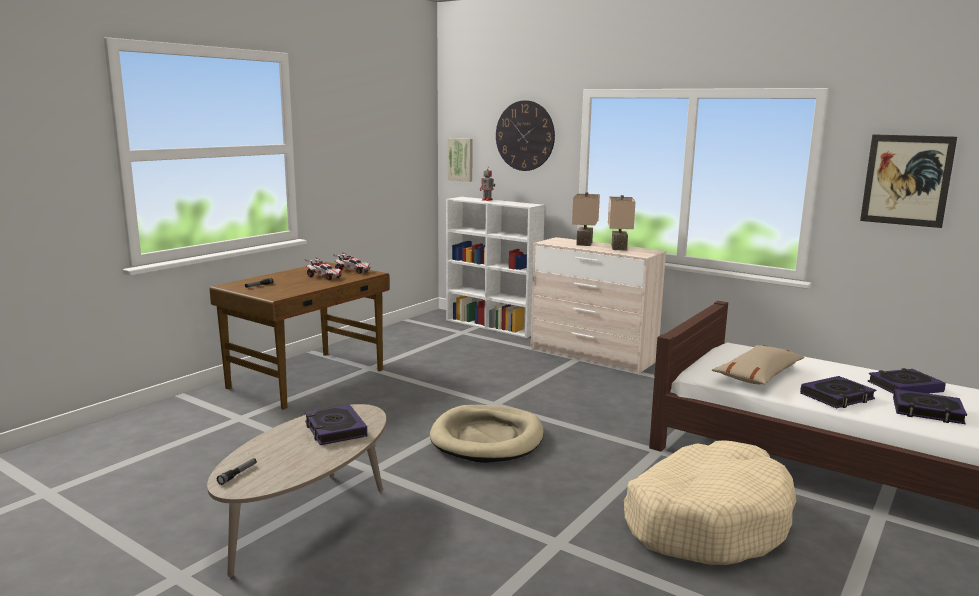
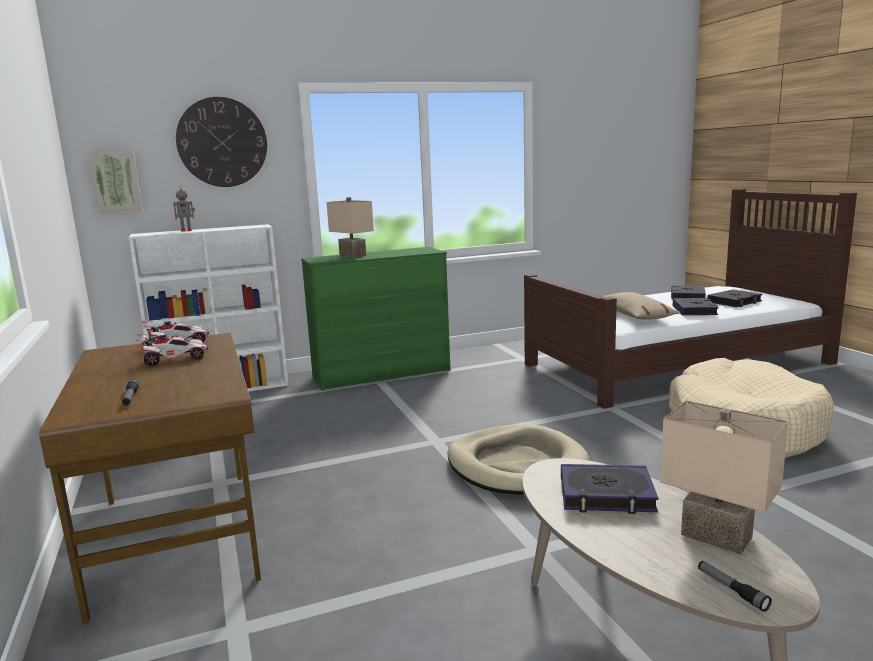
camera: 55 degrees left, 0 degrees up
beige dresser [531,237,666,374] -> green dresser [301,247,451,391]
beige table lamp [608,195,635,251] -> beige table lamp moved to [660,401,789,555]
picture [860,134,957,228] -> none

